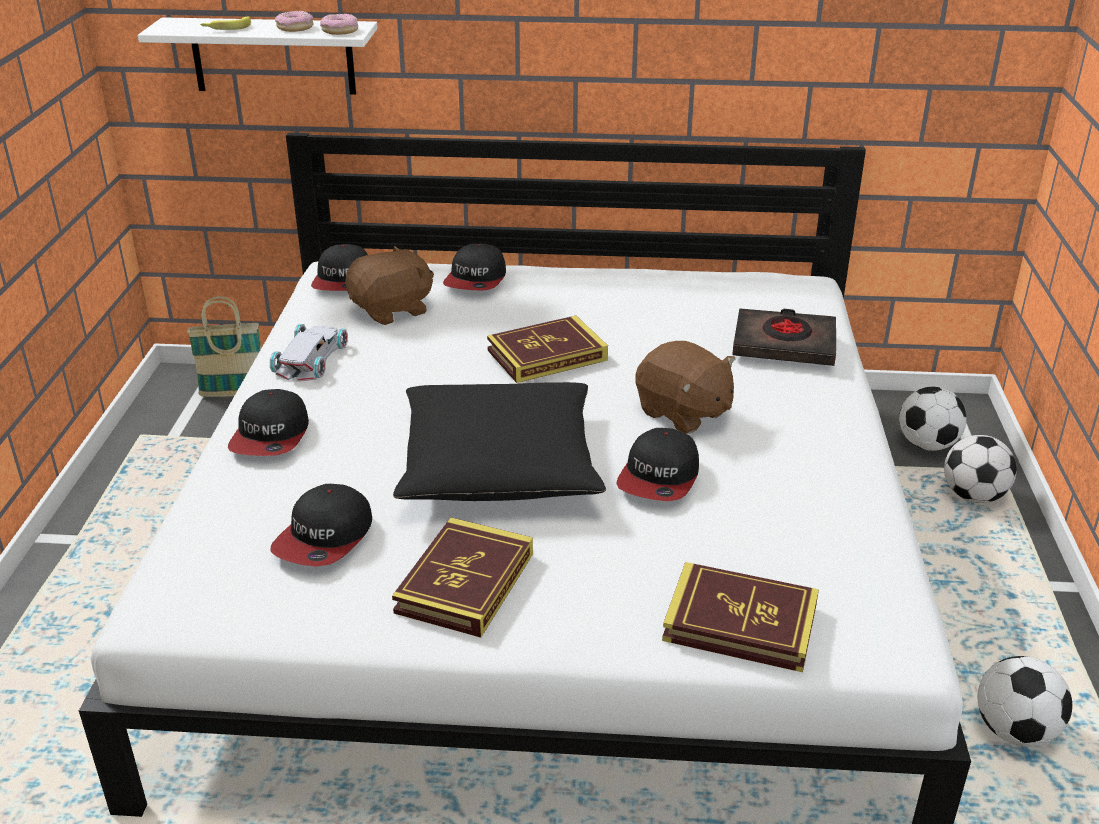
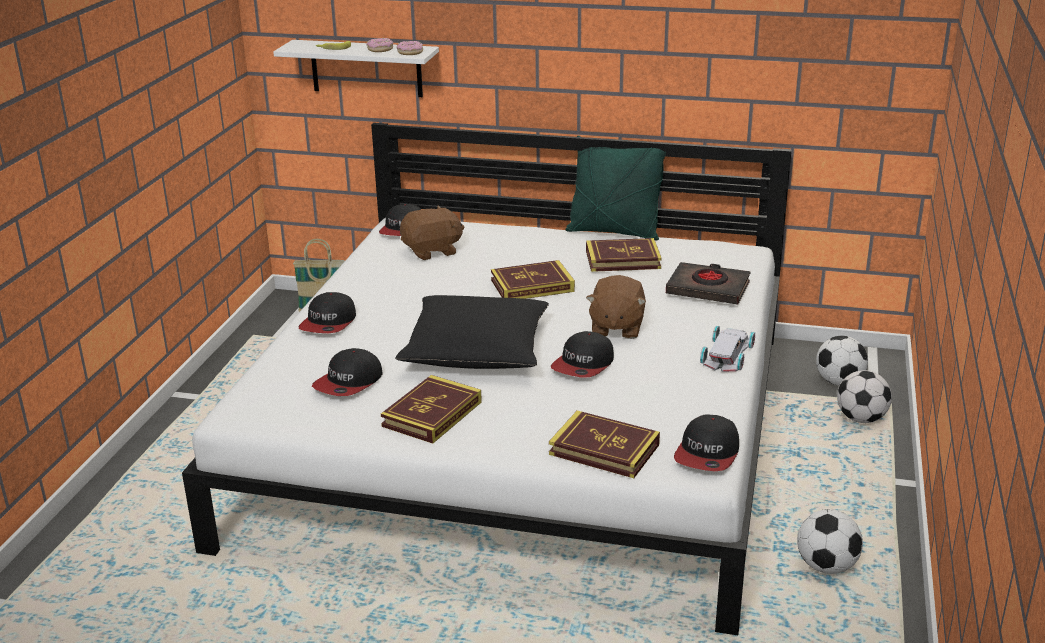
camera: 10 degrees right, 5 degrees down
white toy car [270,324,348,381] -> white toy car moved to [700,326,755,372]
cap [443,243,506,291] -> cap moved to [674,414,739,471]
brown plush toy [635,341,735,434] -> brown plush toy turned 45 degrees clockwise [586,275,646,339]
none -> green pillow [565,136,666,240]
none -> book [586,238,662,272]

